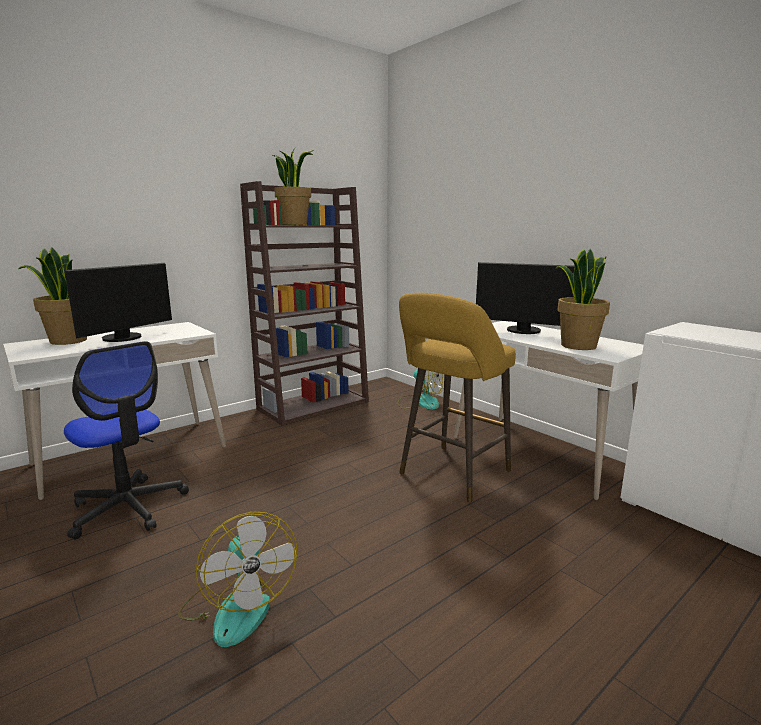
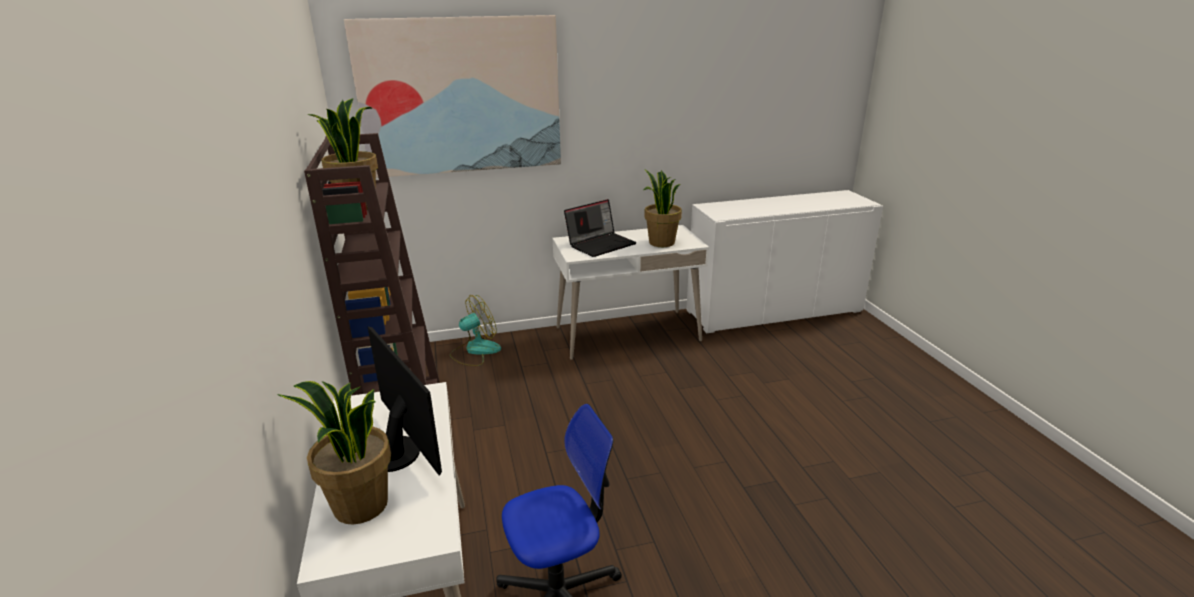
camera: 65 degrees left, 10 degrees up
fan [178,512,297,647] -> none
yellow stool [399,293,516,502] -> none
monitor [476,262,575,334] -> laptop [564,199,637,257]
none -> picture [344,15,561,178]

